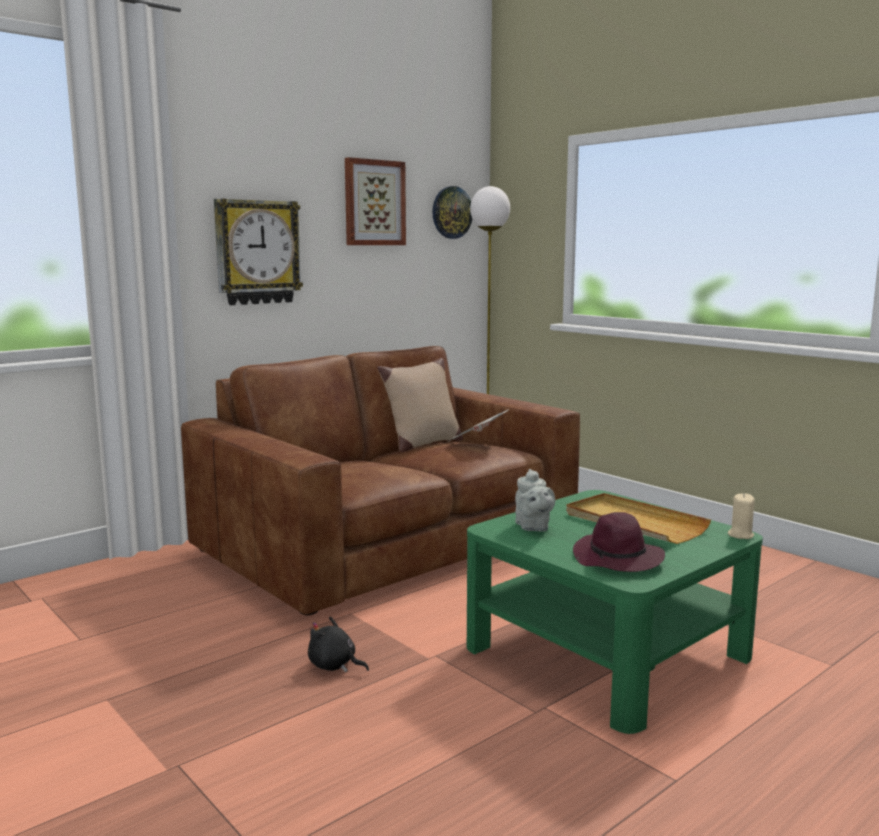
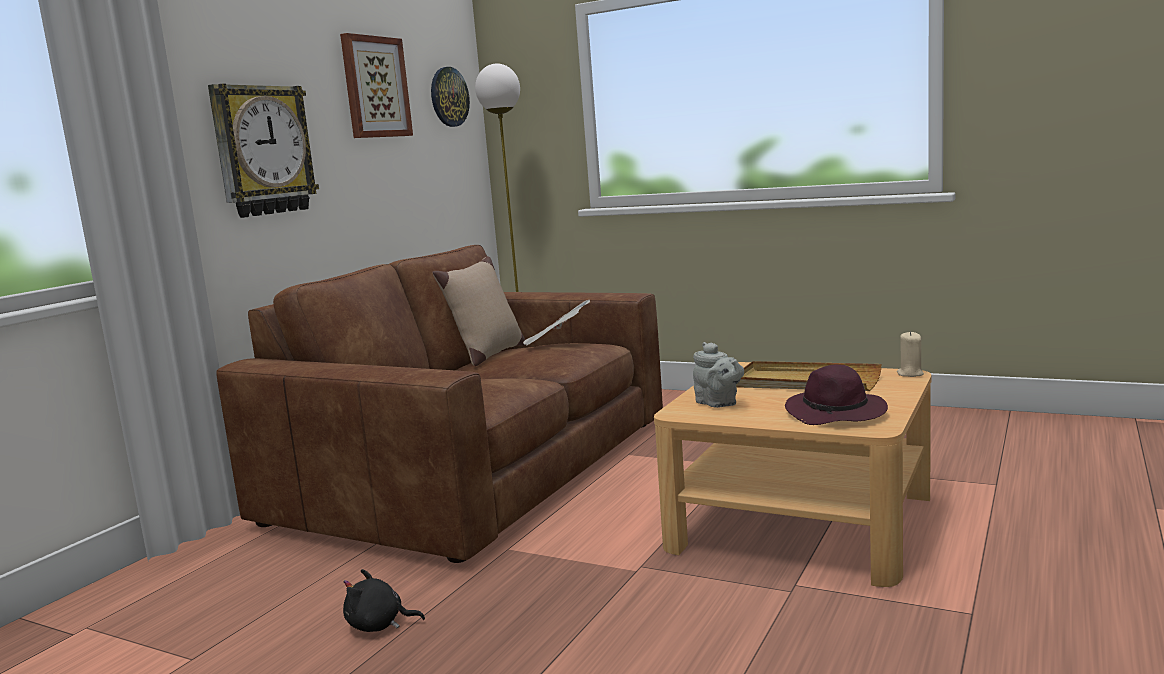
camera: 20 degrees left, 0 degrees up
black plush toy [308,617,369,672] -> black plush toy moved to [343,569,425,632]
green coffee table [467,490,763,734] -> beige coffee table [654,362,931,587]

